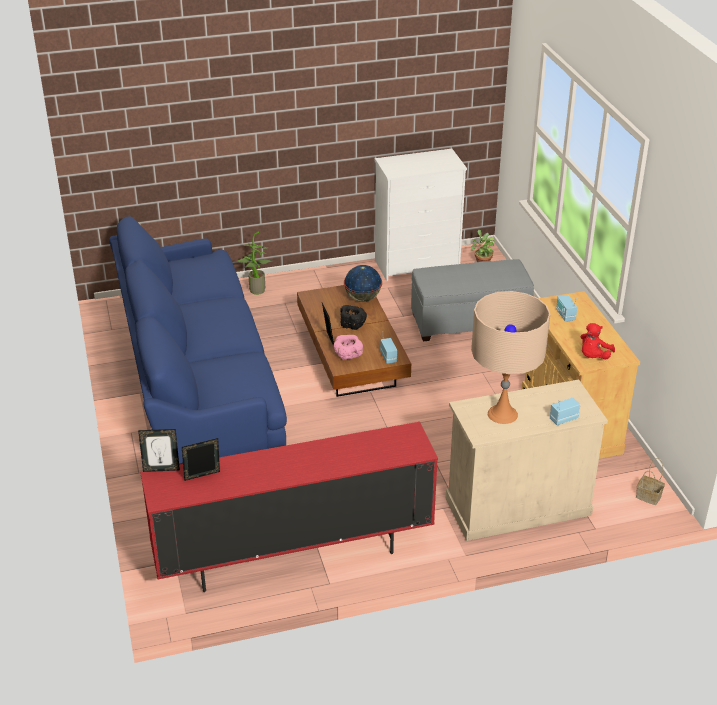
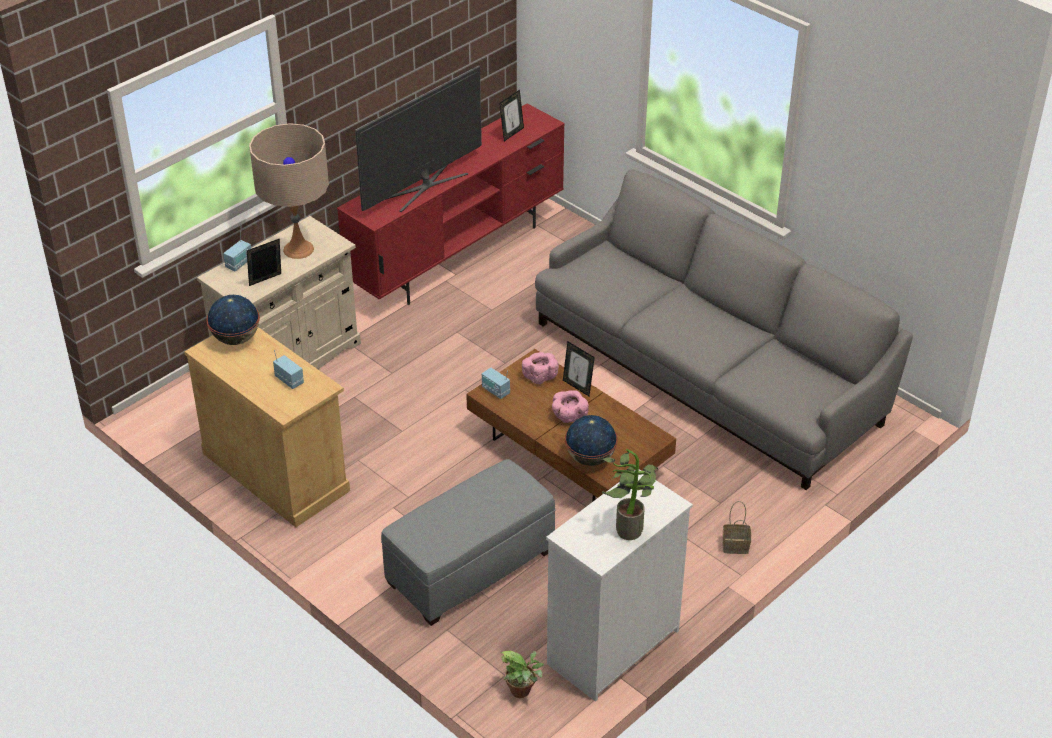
camera: 150 degrees right, 5 degrees up
blue sofa [109,217,287,463] -> grey sofa [535,169,913,490]
picture frame [138,429,180,472] -> picture frame moved to [247,238,281,286]
potted plant [235,232,272,295] -> potted plant moved to [601,449,658,540]
black bowl [340,305,367,330] -> pink bowl [552,390,589,423]
red plush toy [581,323,615,359] -> globe [206,295,260,345]
basket [636,458,665,505] -> basket moved to [723,501,751,554]
none -> television [355,66,482,212]

